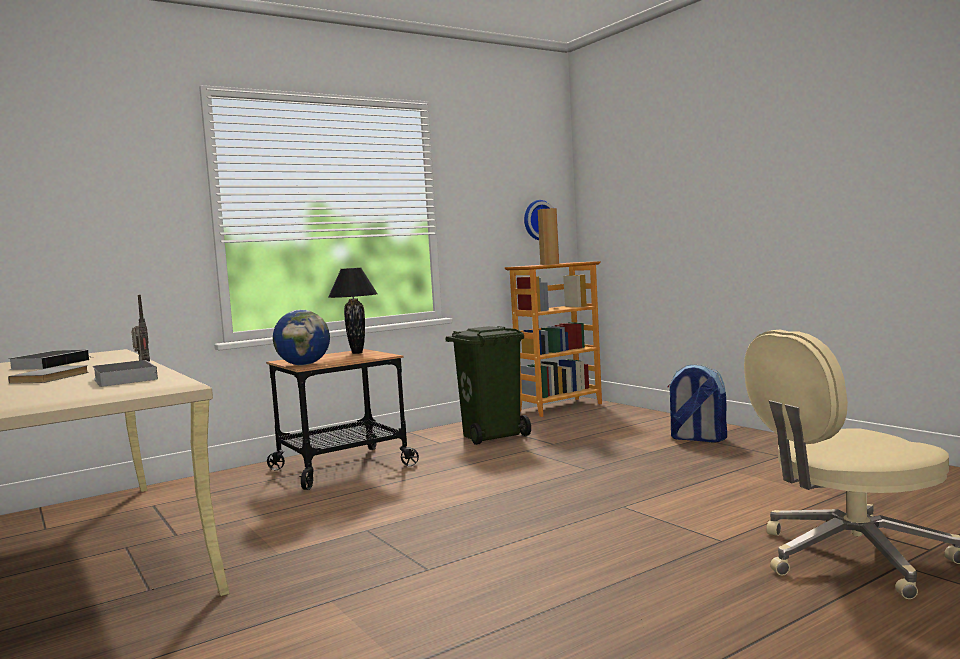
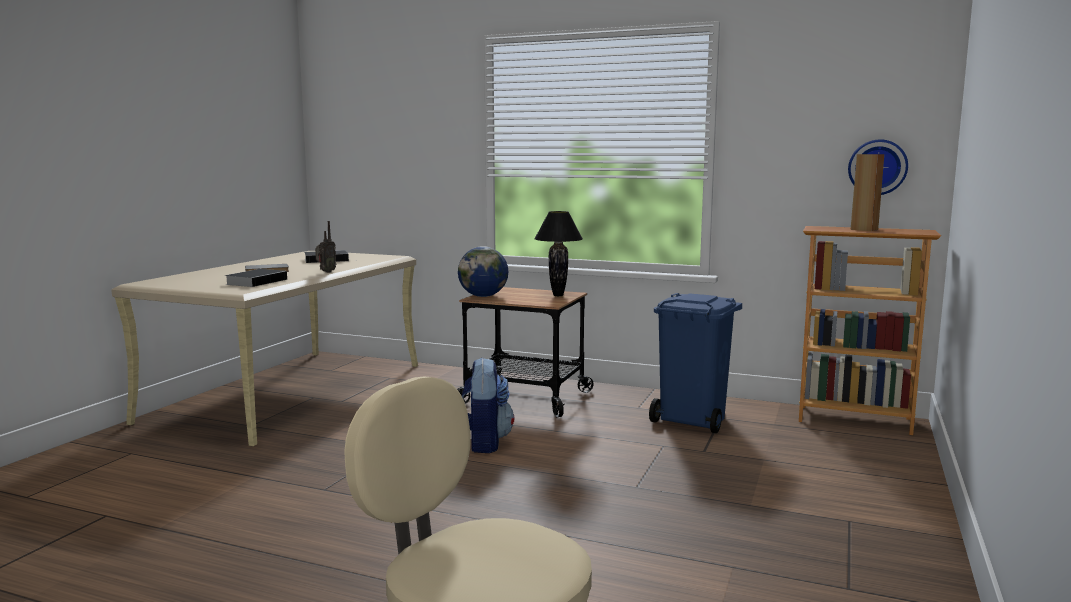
camera: 55 degrees right, 5 degrees up
green trash can [446,326,531,445] -> blue trash can [649,293,742,433]
backpack [668,364,727,443] -> backpack moved to [462,358,514,453]

